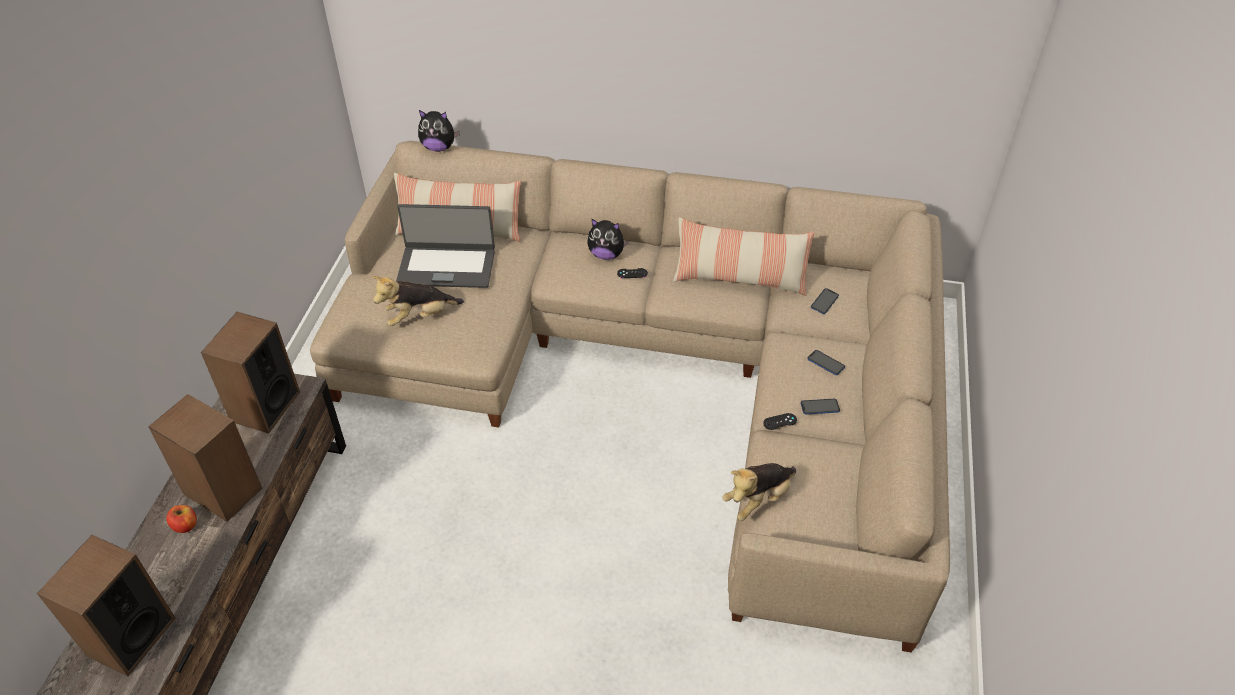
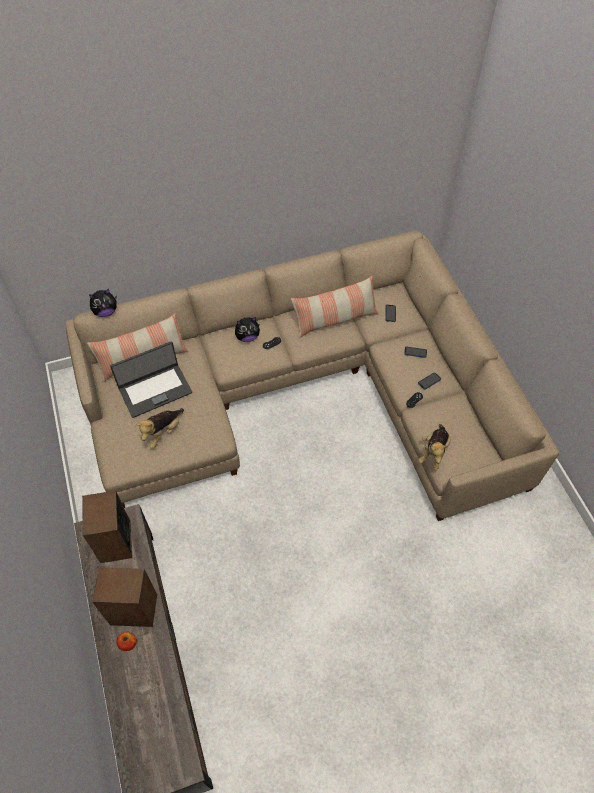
camera: 30 degrees left, 10 degrees up
speaker [37,535,176,676] -> none

